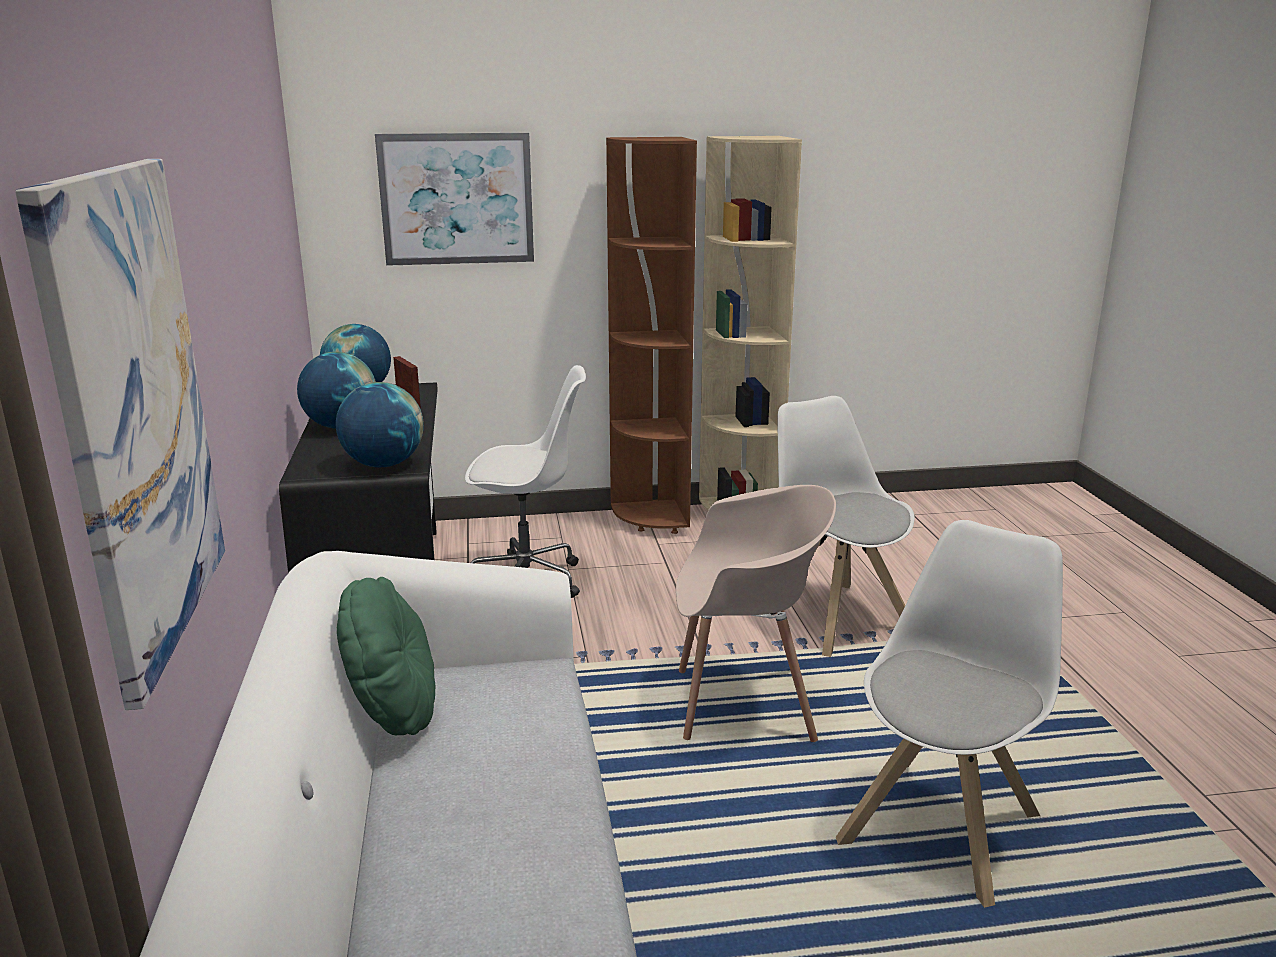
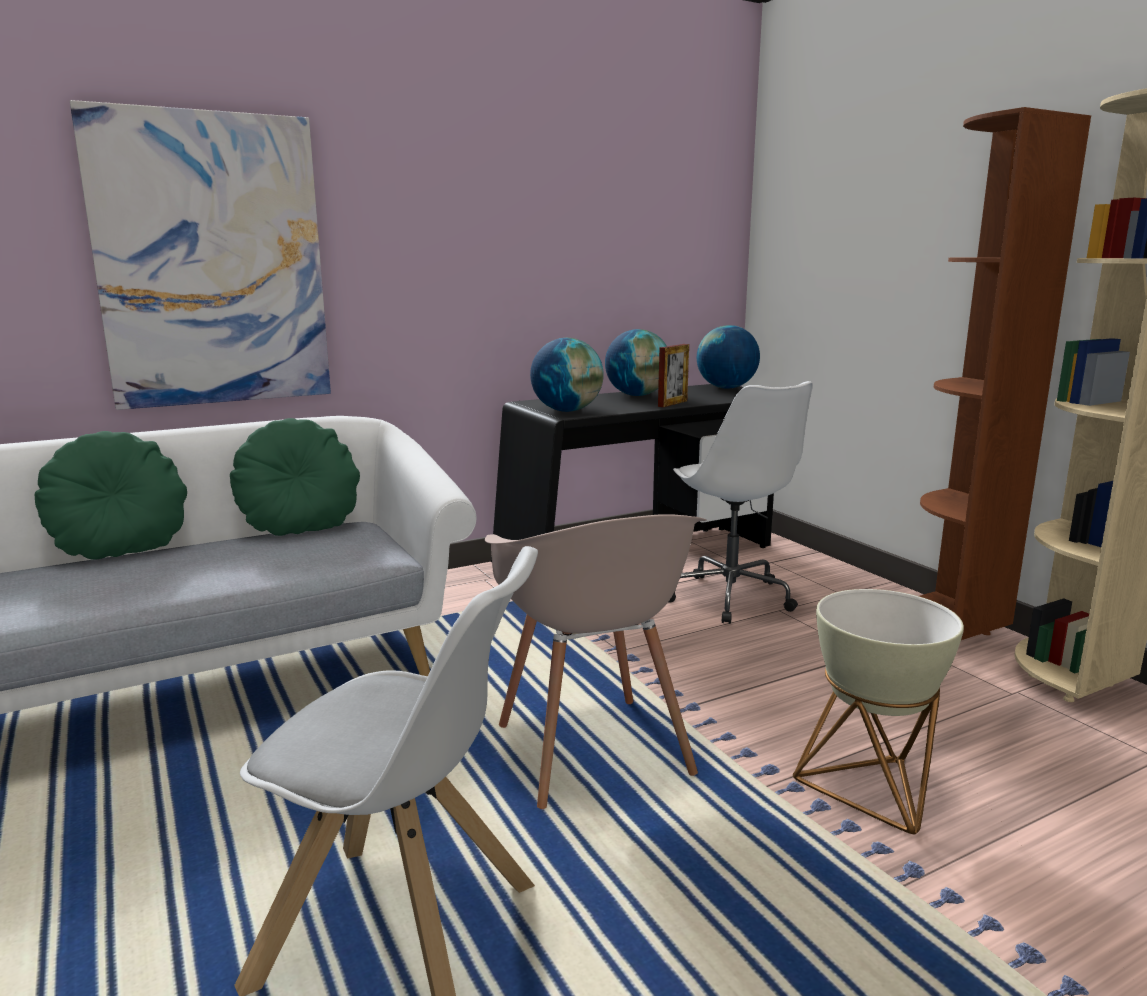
camera: 70 degrees right, 5 degrees down
picture [375,133,534,266] -> none
chair [777,396,915,657] -> planter [793,589,964,834]
none -> green pillow [35,431,187,559]

